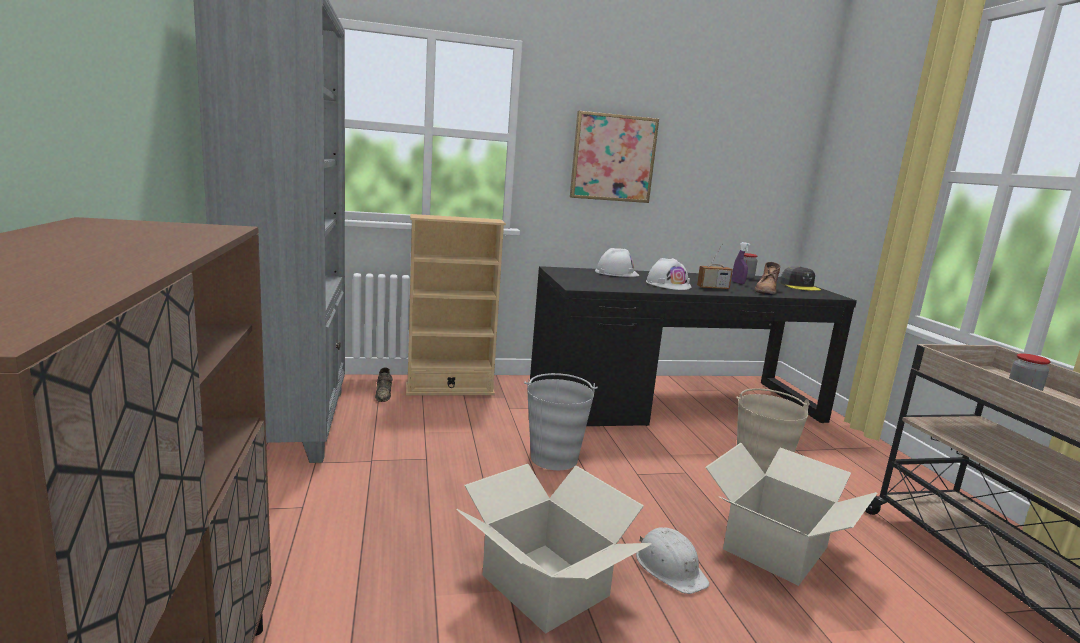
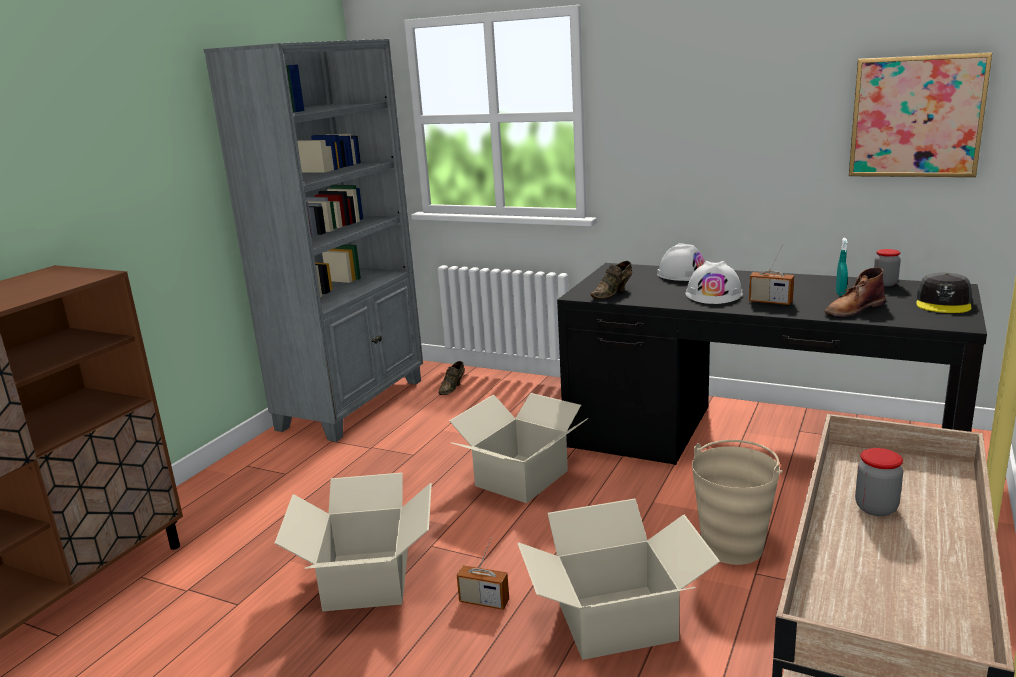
camera: 40 degrees right, 5 degrees up
beige bookcase [406,214,506,396] -> none
grey bucket [524,373,598,470] -> cardboard box [449,393,589,503]
picture [570,111,659,203] -> picture moved to [849,52,992,177]
white hard hat [636,527,710,594] -> radio [457,537,509,610]
purple spray bottle [732,242,750,284] -> turquoise spray bottle [836,238,848,296]
none -> brown shoe [590,261,632,299]

